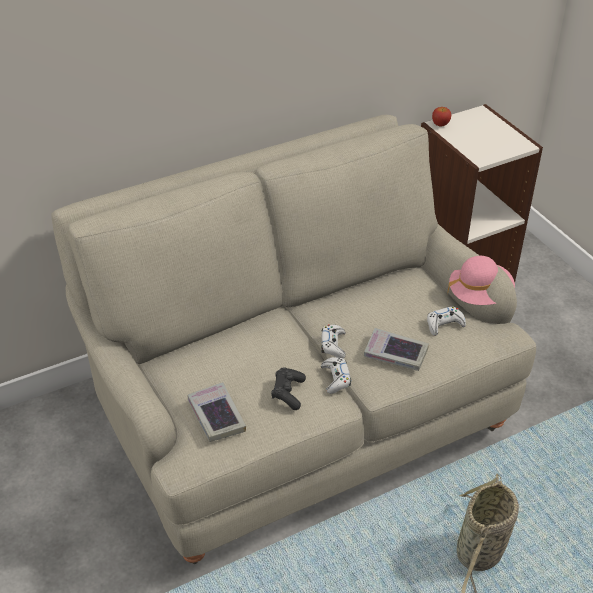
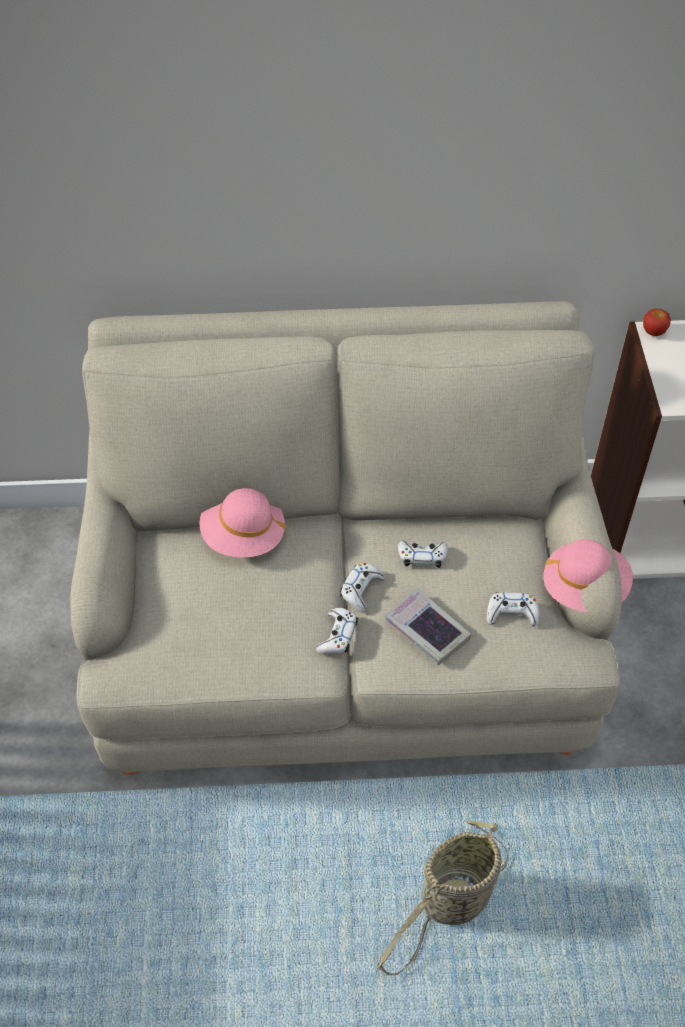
camera: 25 degrees right, 10 degrees up
book [188,382,246,442] -> none
black game controller [271,367,306,410] -> none
none -> pink hat [199,488,287,558]
none -> white game controller [398,541,448,568]

